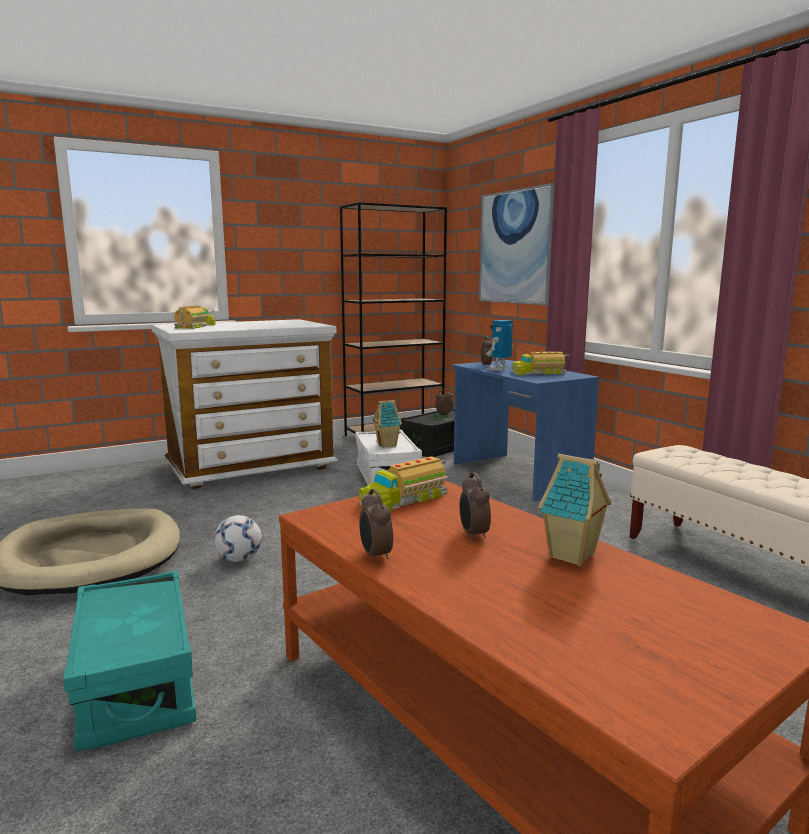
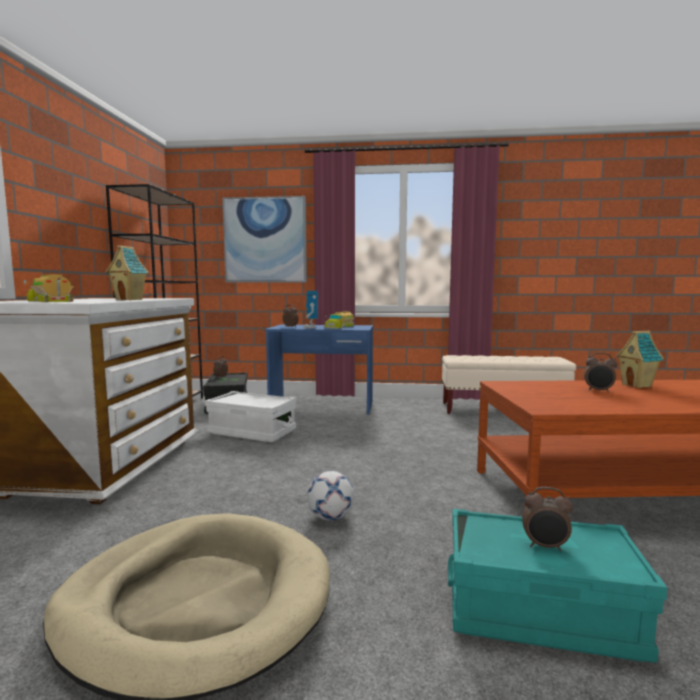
camera: 55 degrees left, 5 degrees down
toy truck [359,456,448,512] -> none
alarm clock [359,489,393,563] -> alarm clock moved to [522,487,573,551]
toy house [372,400,402,448] -> toy house moved to [105,245,149,300]

